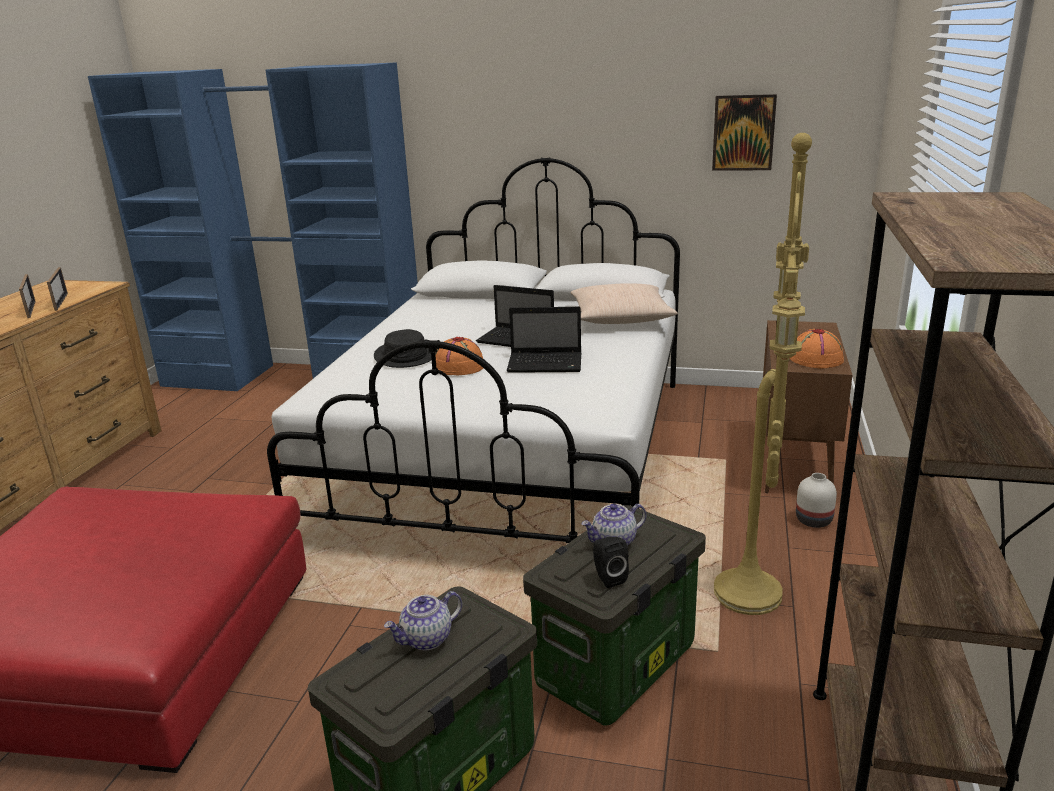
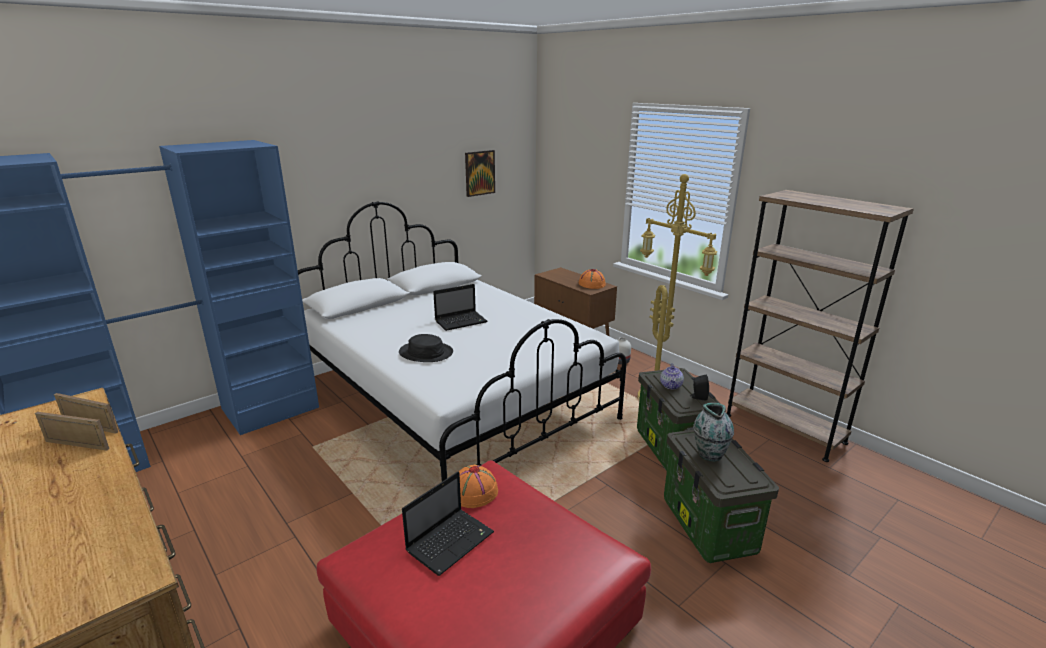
camera: 55 degrees left, 0 degrees up
teapot [384,591,462,650] -> vase [693,403,734,461]
orange hat [435,337,483,375] -> orange hat moved to [458,465,498,508]
laptop [507,307,582,373] -> laptop moved to [402,472,494,576]
beige pillow [570,283,678,324] -> none

